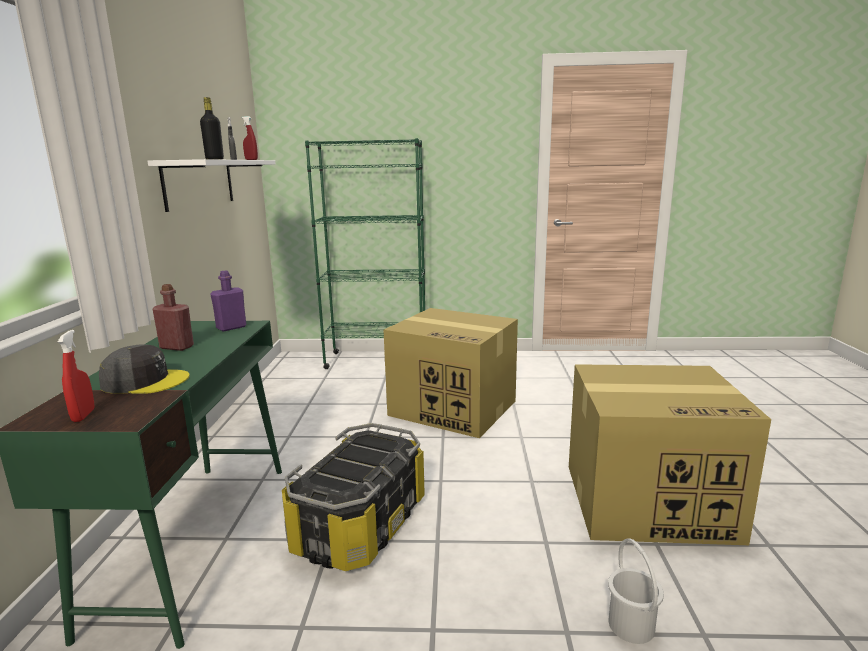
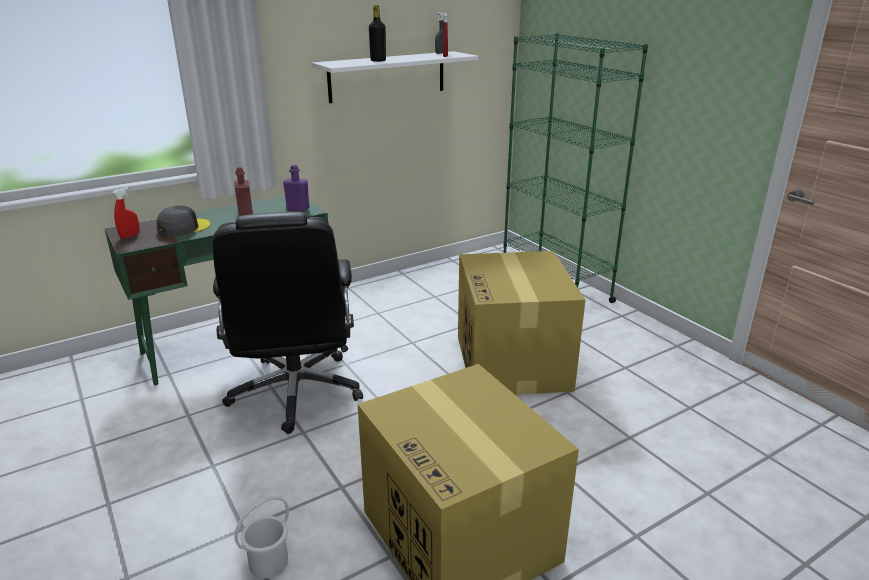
camera: 55 degrees right, 10 degrees up
grey cap [99,344,190,394] -> grey cap turned 105 degrees counterclockwise [157,206,210,237]
storage box [282,423,425,571] -> black office chair [212,212,363,434]

